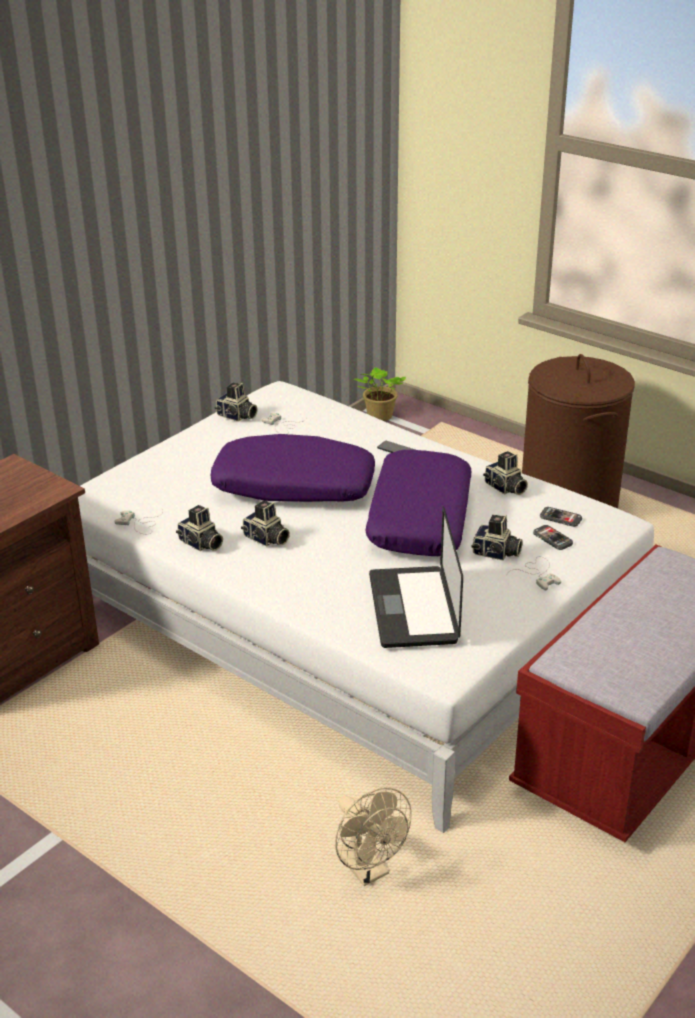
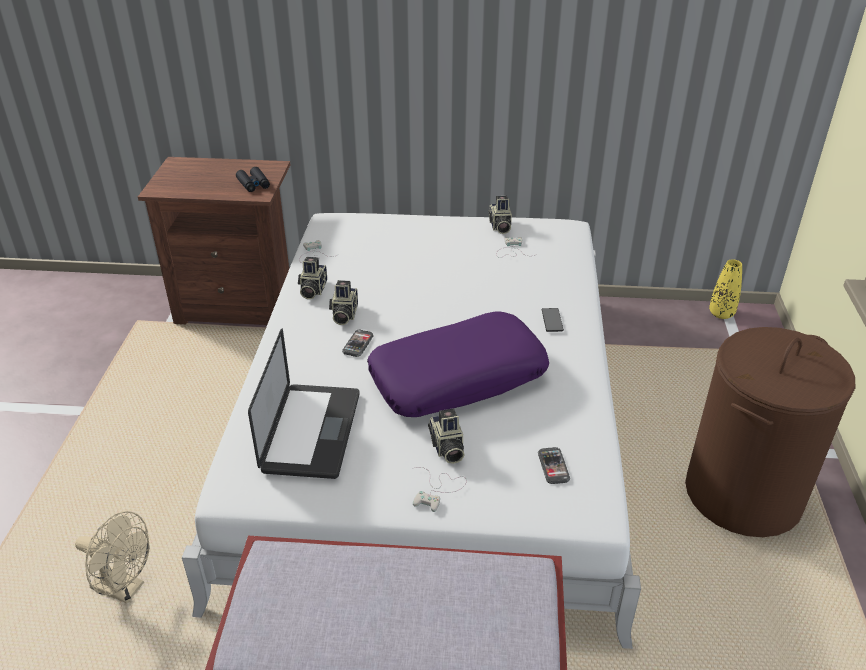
camera: 55 degrees right, 5 degrees up
purple pillow [211,434,375,502] -> none
beige fan [335,788,412,886] -> beige fan turned 90 degrees counterclockwise [75,511,150,603]
potted plant [353,367,406,421] -> yellow vase [709,259,742,319]
laptop [369,506,463,648] -> laptop turned 135 degrees clockwise [248,329,360,479]
camera [483,451,528,495] -> none
phone [533,525,573,550] -> phone moved to [342,330,374,357]
none -> black binoculars [236,167,270,192]

